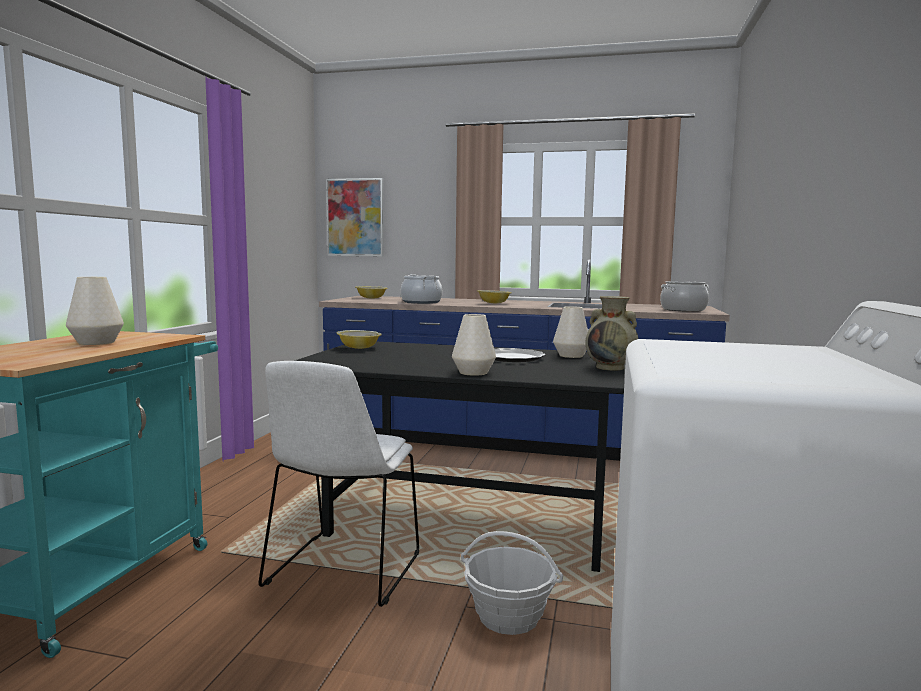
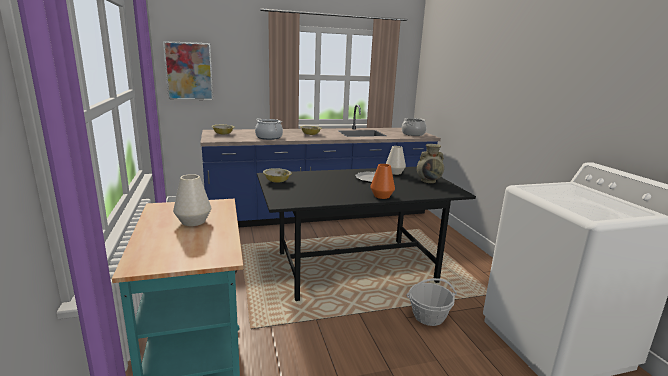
camera: 30 degrees left, 10 degrees up
white chair [259,361,419,607] -> none
white vase [452,314,496,376] -> orange vase [370,164,395,199]

